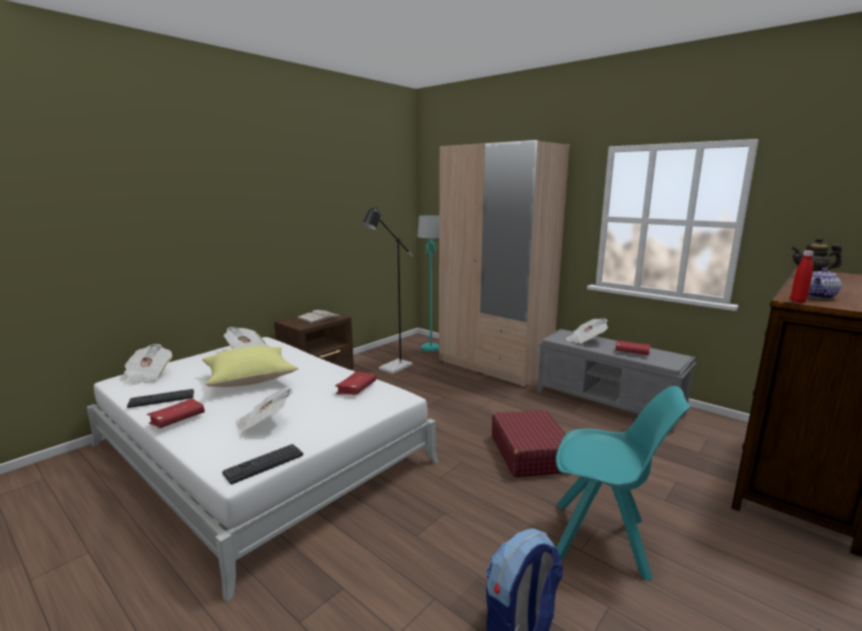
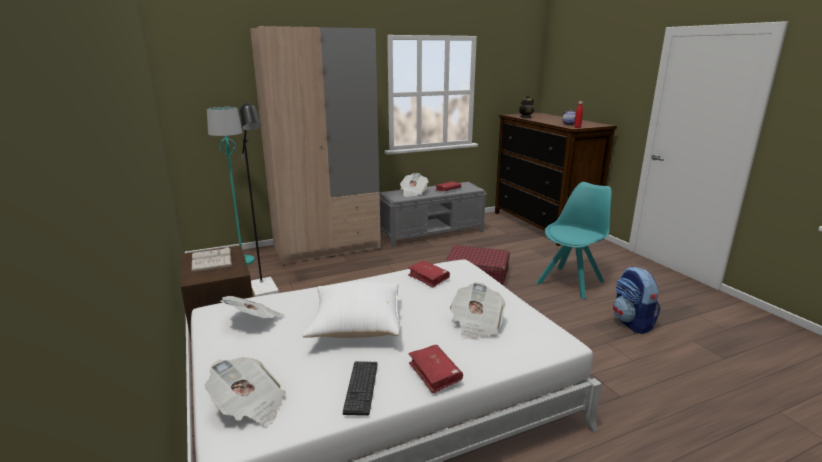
camera: 65 degrees left, 5 degrees up
yellow pillow [202,346,298,387] -> white pillow [303,282,400,338]
keyboard [222,444,303,484] -> none

